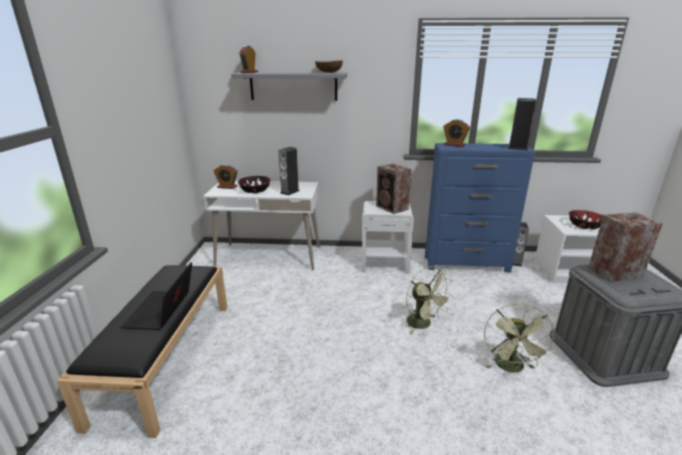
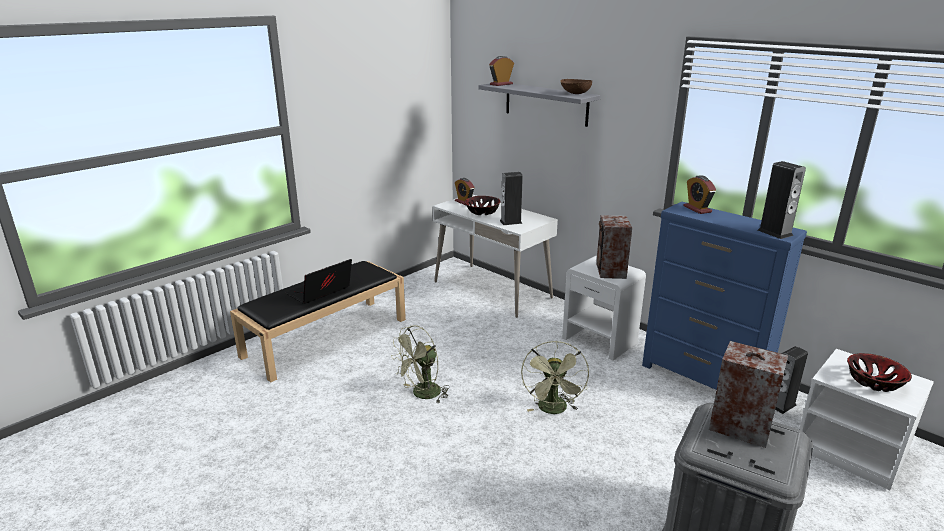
camera: 40 degrees right, 0 degrees up
green fan [484,303,557,373] -> green fan moved to [391,325,450,403]

